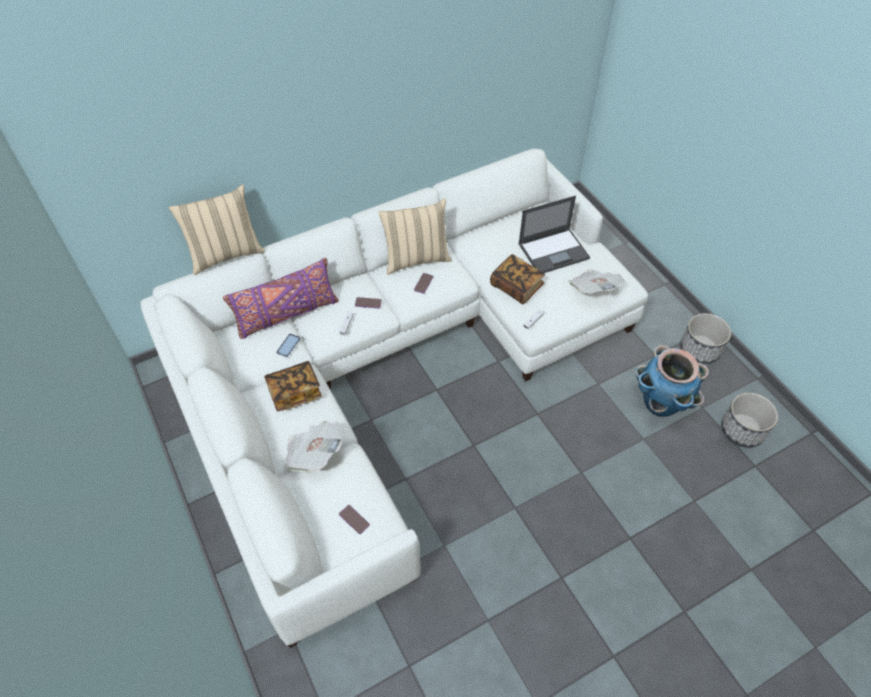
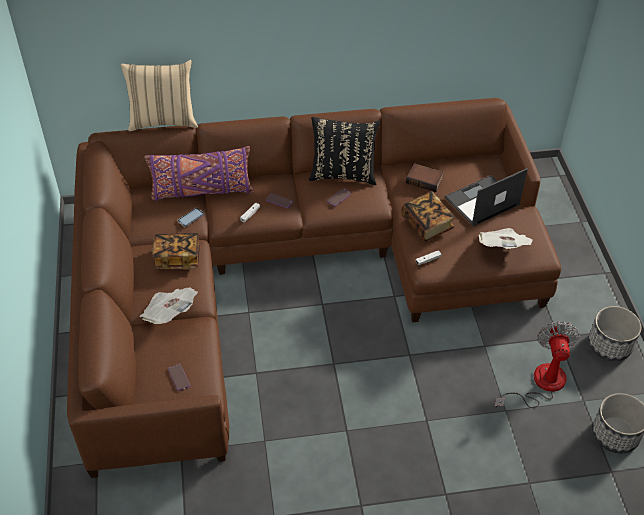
camera: 20 degrees right, 5 degrees down
white sofa [141,149,648,648] -> brown sofa [67,98,561,478]
beige pillow [378,198,452,275] -> black pillow [309,117,380,185]
laptop [518,196,590,273] -> laptop turned 150 degrees clockwise [444,168,528,227]
planter [635,345,709,417] -> fan [495,321,580,408]
none -> book [406,163,444,192]

